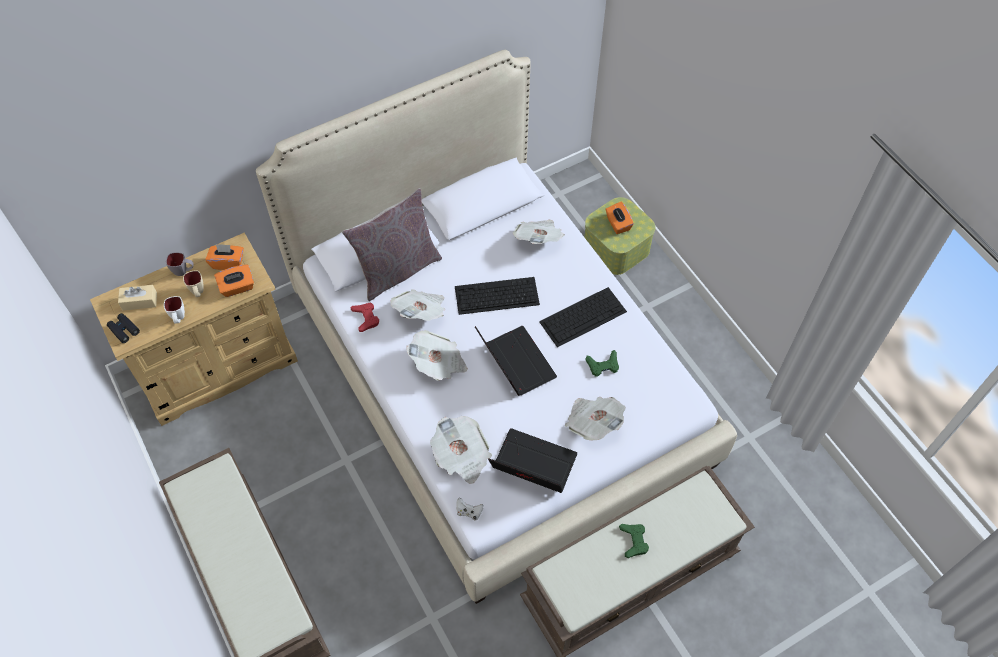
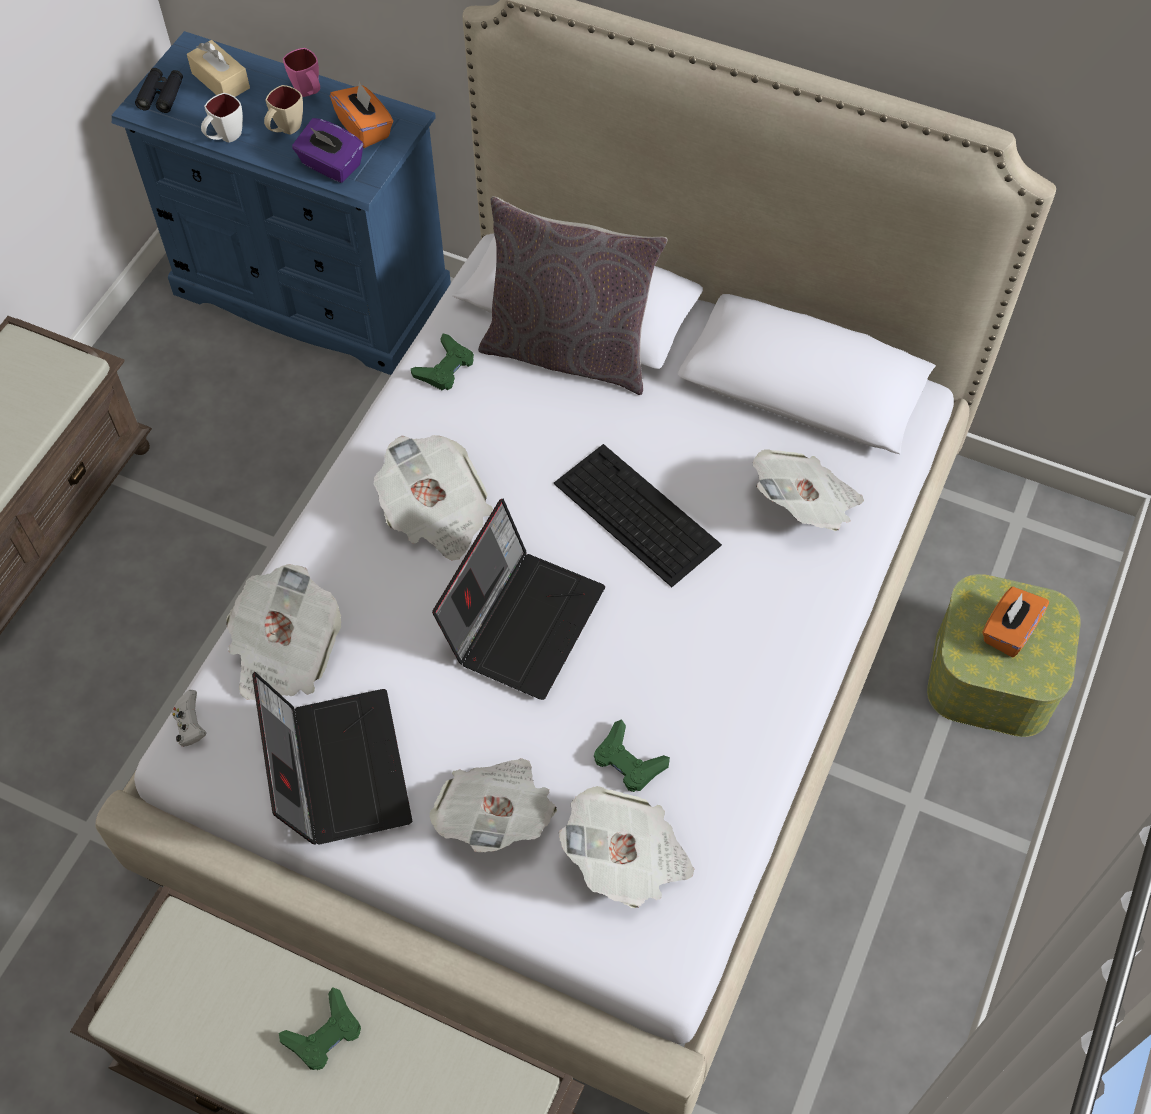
camera: 55 degrees right, 0 degrees up
beige dresser [90,233,298,426] -> blue dresser [111,31,451,375]
grey mug [166,252,194,276] -> pink mug [283,48,320,97]
orange tissue box [214,264,254,297] -> purple tissue box [292,118,363,183]
red game controller [350,303,379,332] -> green game controller [411,334,474,390]
newspaper [391,289,445,321] -> newspaper moved to [559,786,694,908]
keyboard [539,287,627,347] -> none

